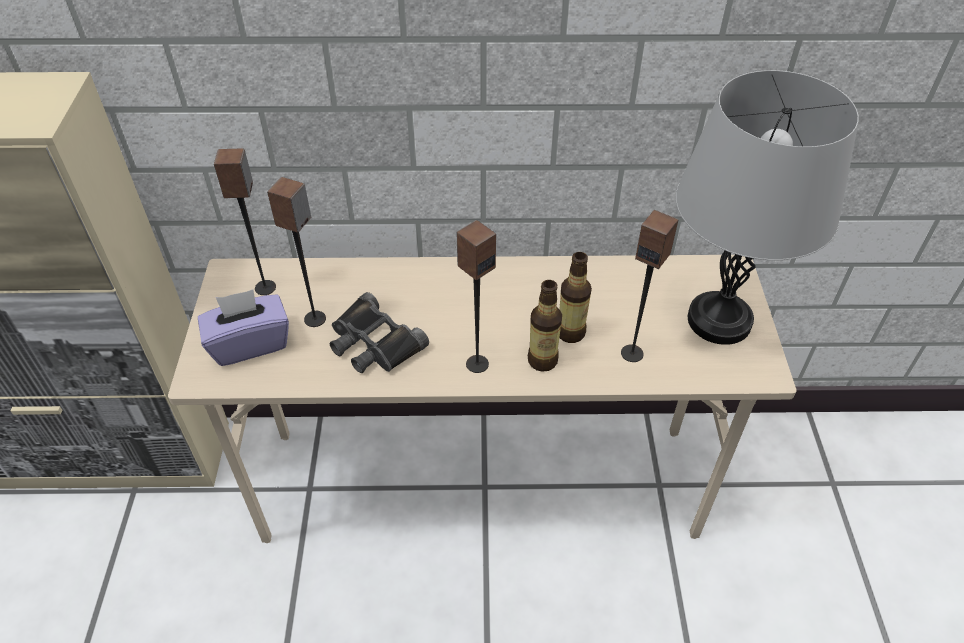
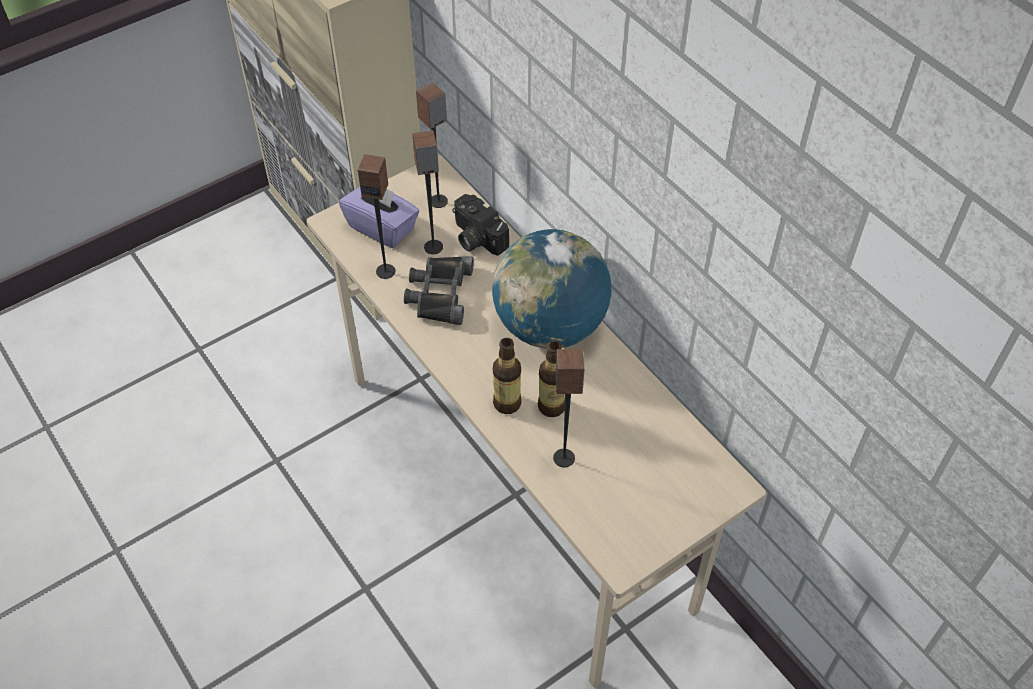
camera: 55 degrees right, 5 degrees up
speaker [456,220,496,373] -> speaker moved to [358,154,395,279]
grey table lamp [676,70,859,345] -> none
none -> camera [452,194,509,256]
none -> globe [492,229,612,348]

